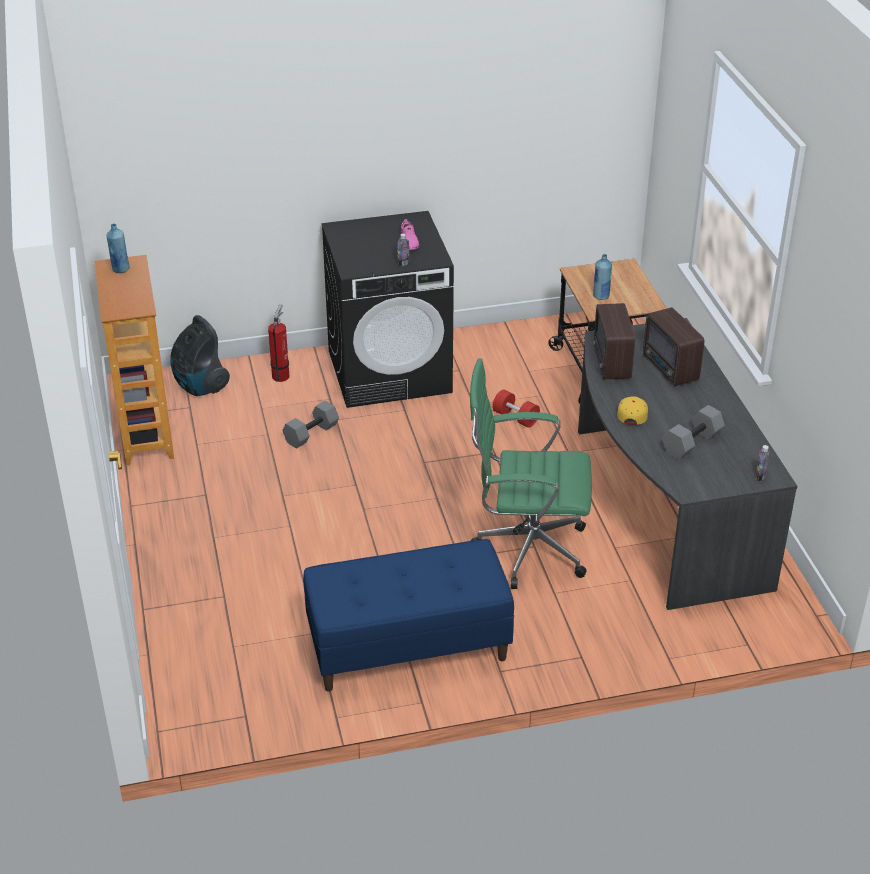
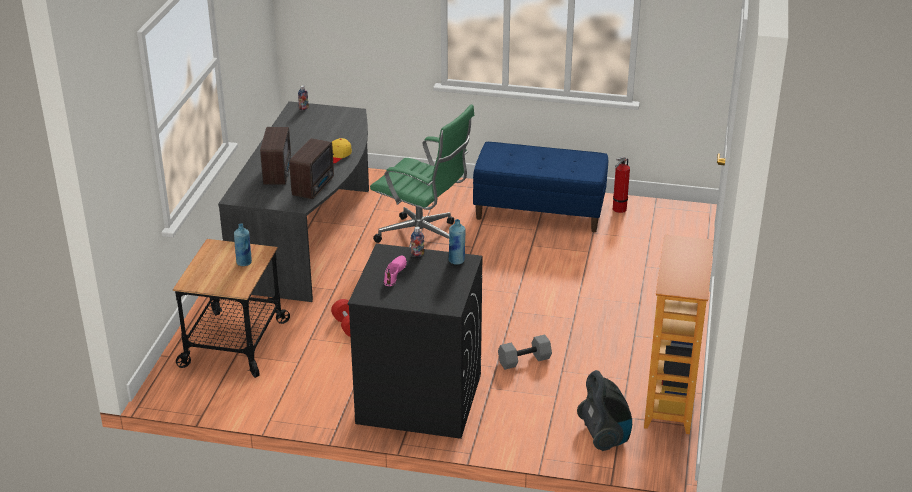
camera: 155 degrees left, 5 degrees down
blue bottle [106,224,130,273] -> blue bottle moved to [448,219,465,265]
fire extinguisher [268,304,289,382] -> fire extinguisher moved to [613,157,630,213]
grey dumbbell [662,405,725,460] -> none

